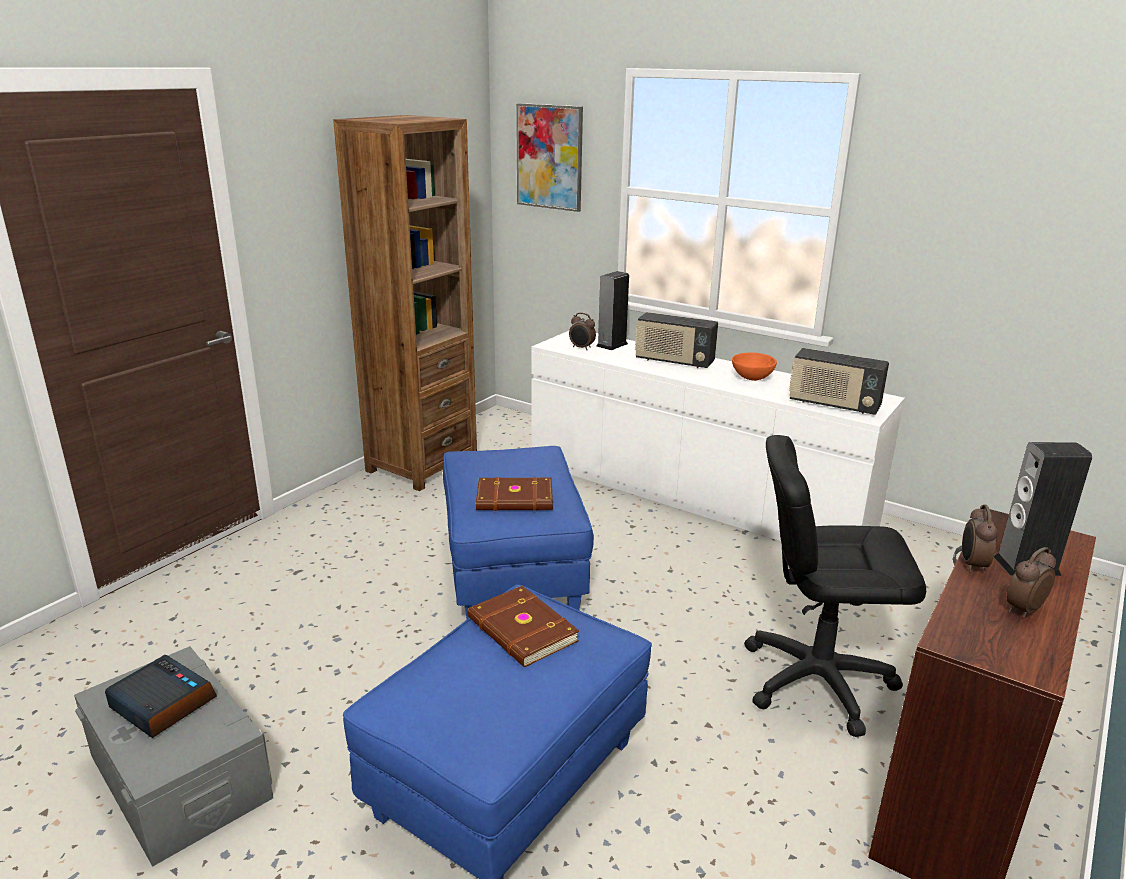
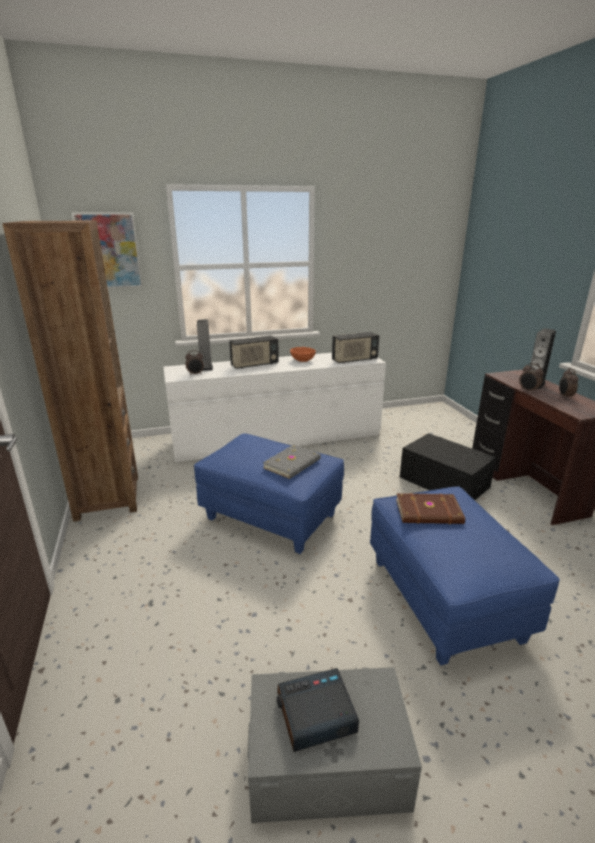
camera: 50 degrees left, 0 degrees up
brown book [476,477,553,511] -> grey book [263,445,321,479]
black office chair [744,435,926,737] -> black storage box [400,433,496,500]

